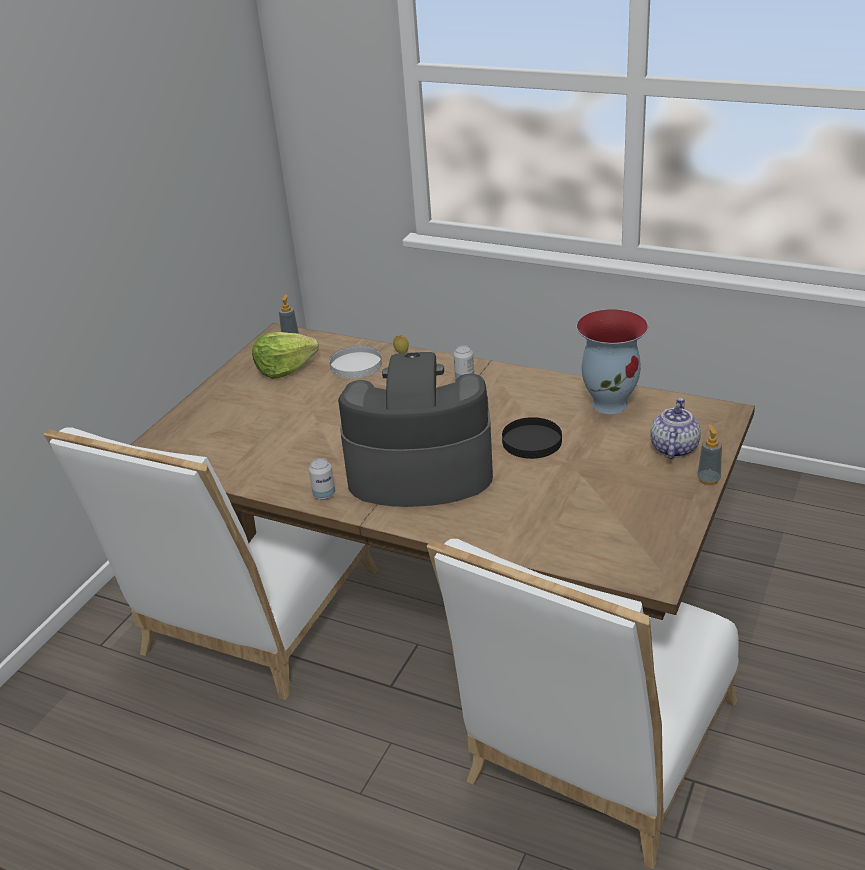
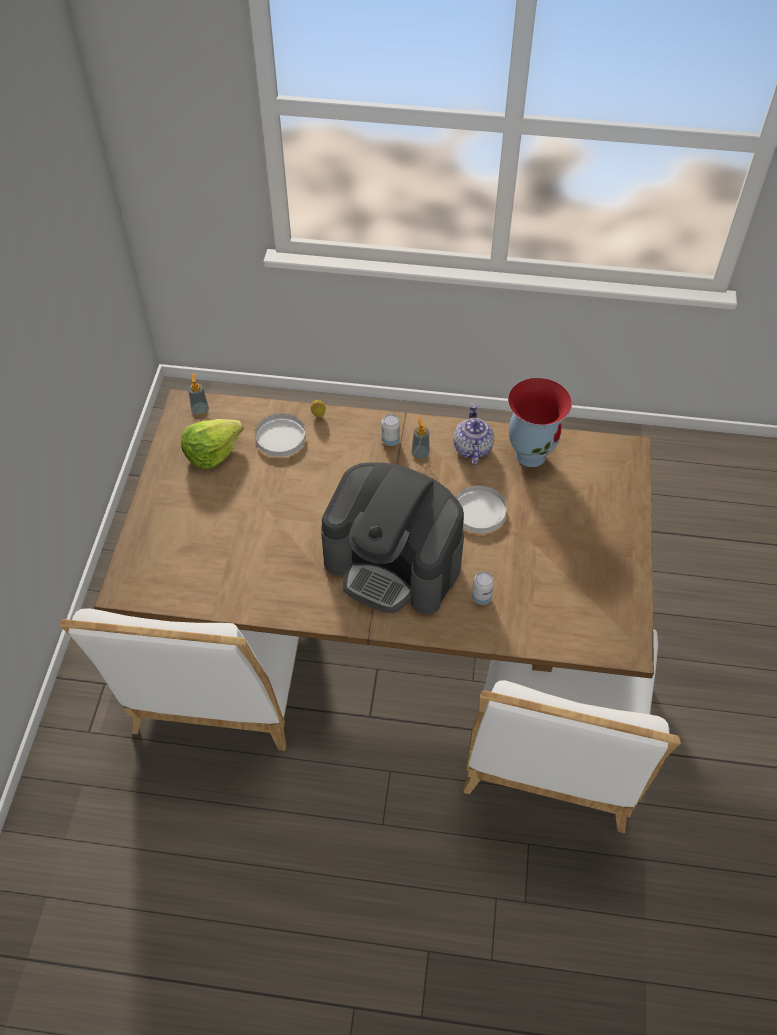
camera: 20 degrees left, 20 degrees up
can [309,458,335,500] -> can moved to [472,572,494,605]
coffee machine [338,352,493,507] -> coffee machine turned 135 degrees counterclockwise [321,462,464,615]
black plate [502,417,562,459] -> white plate [456,486,507,533]
teapot [650,398,701,459] -> teapot moved to [453,404,494,465]
soap dispenser [697,424,722,485] -> soap dispenser moved to [411,416,430,460]

